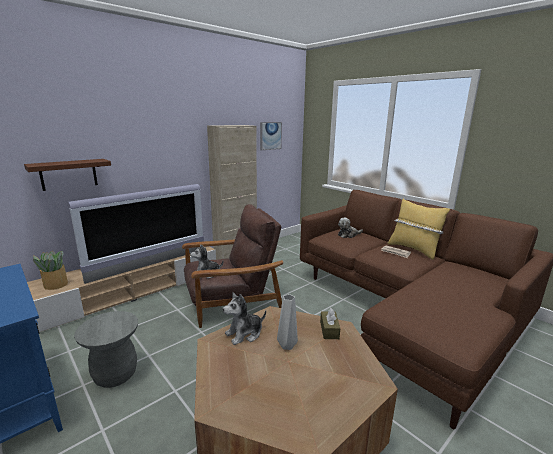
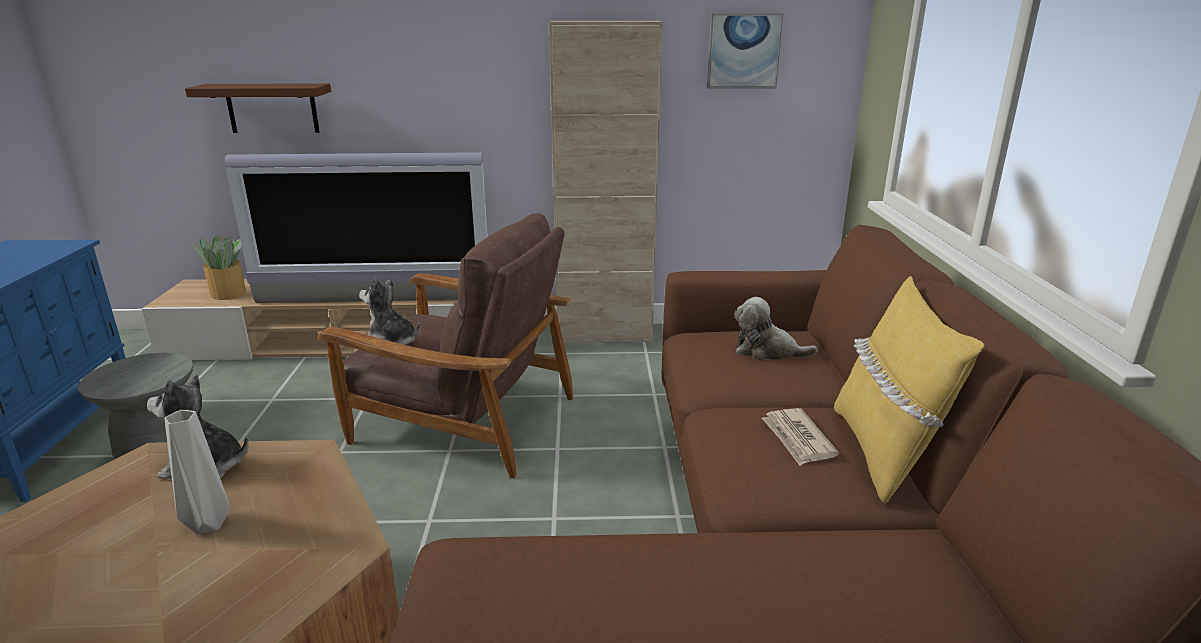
camera: 40 degrees right, 5 degrees up
brown tissue box [320,308,340,339] -> none

